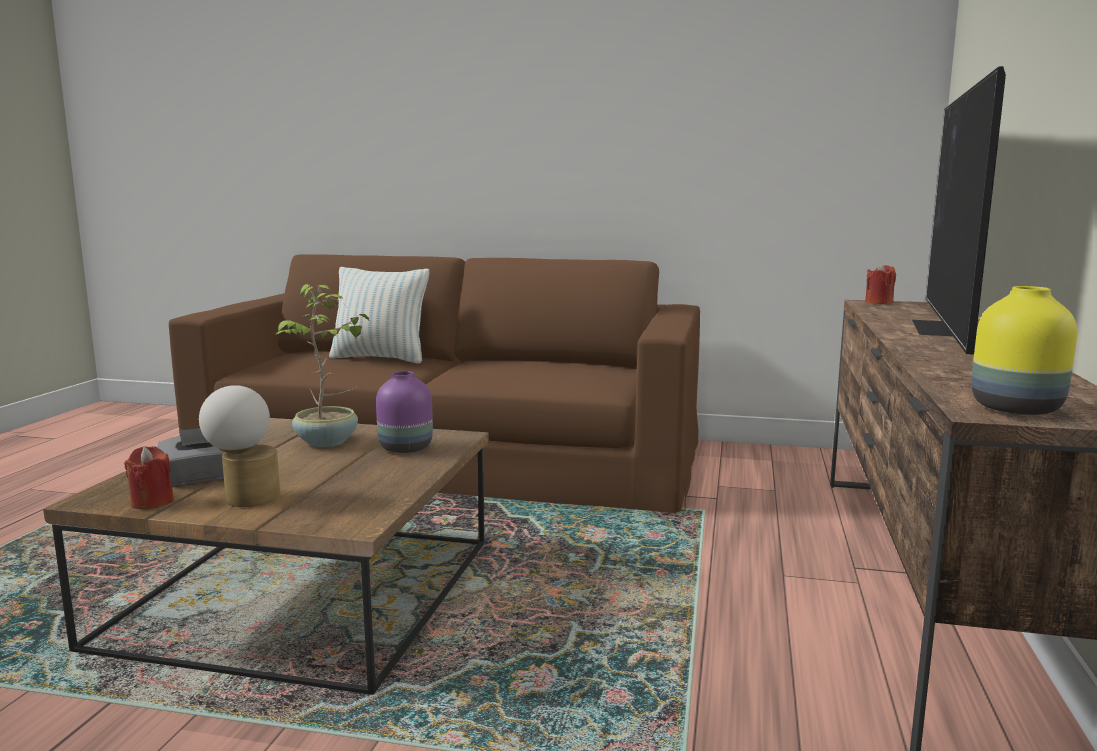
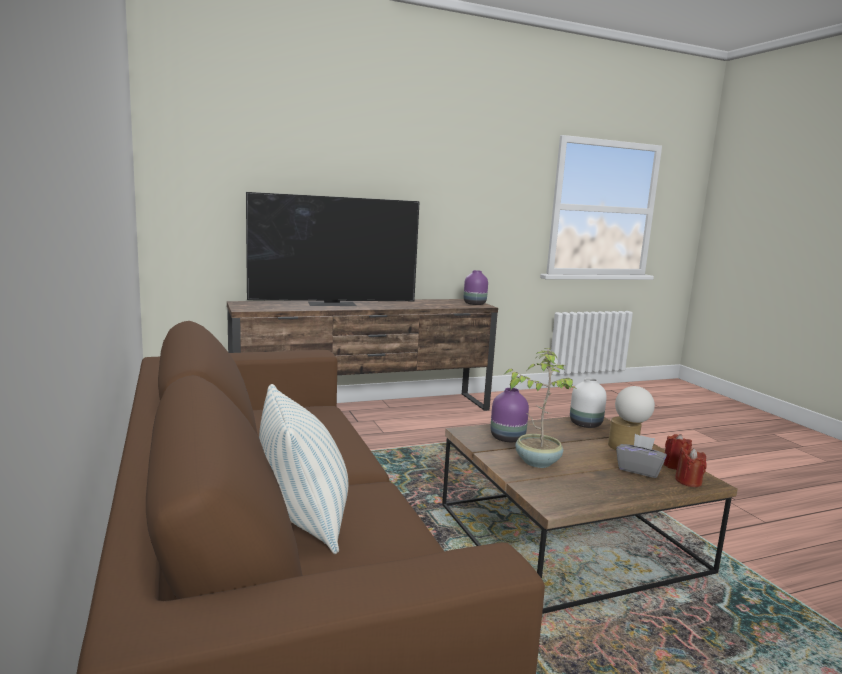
camera: 125 degrees left, 0 degrees up
red candle [865,263,896,304] -> red candle moved to [675,447,707,487]
yellow vase [971,286,1077,415] -> purple vase [464,270,488,305]
none -> white vase [570,378,607,428]

